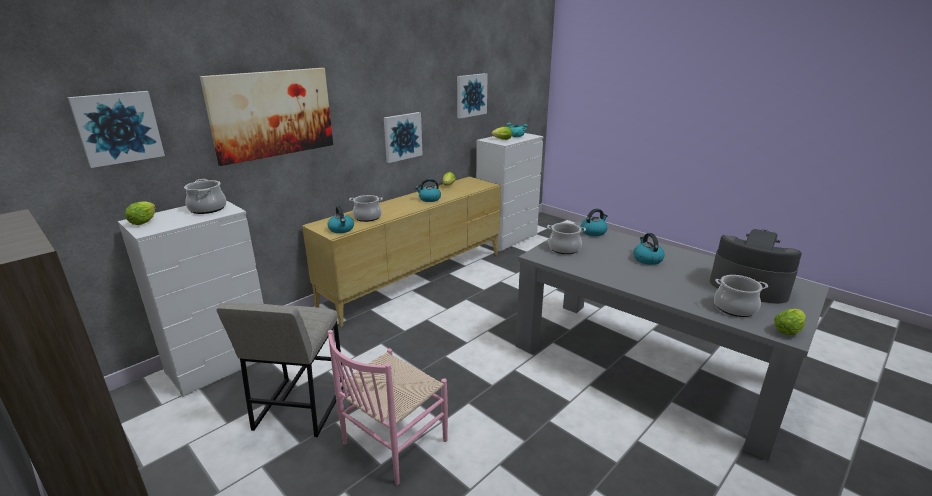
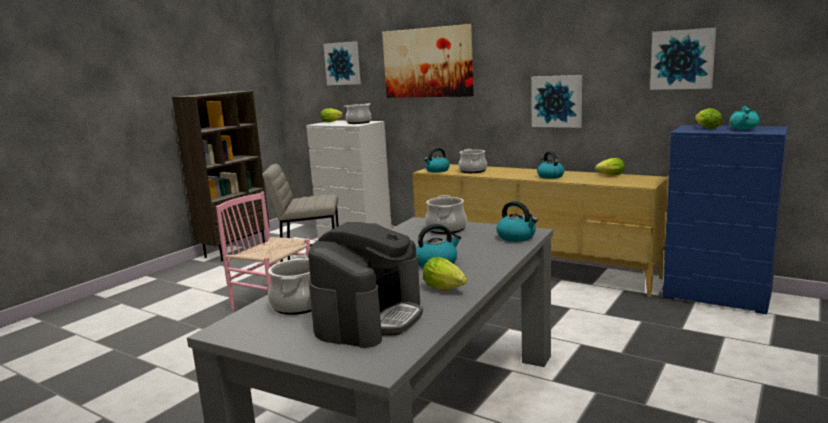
camera: 80 degrees right, 10 degrees down
white dresser [476,133,544,252] -> blue dresser [663,125,789,314]
lettuce [774,309,806,335] -> lettuce moved to [423,257,467,290]

